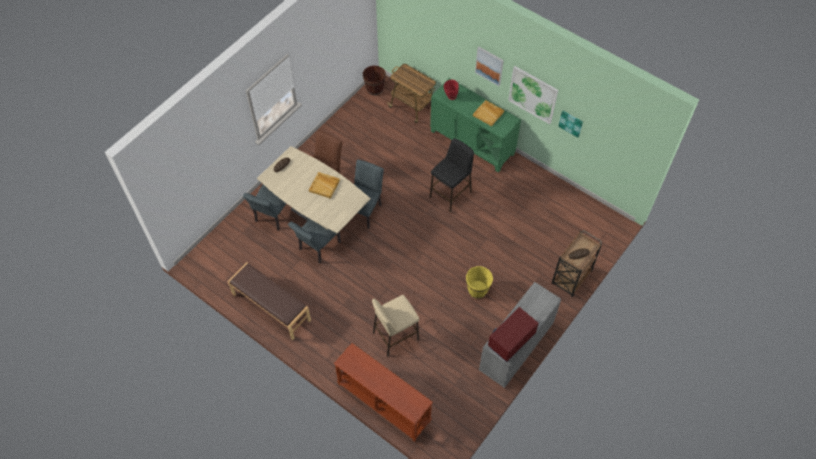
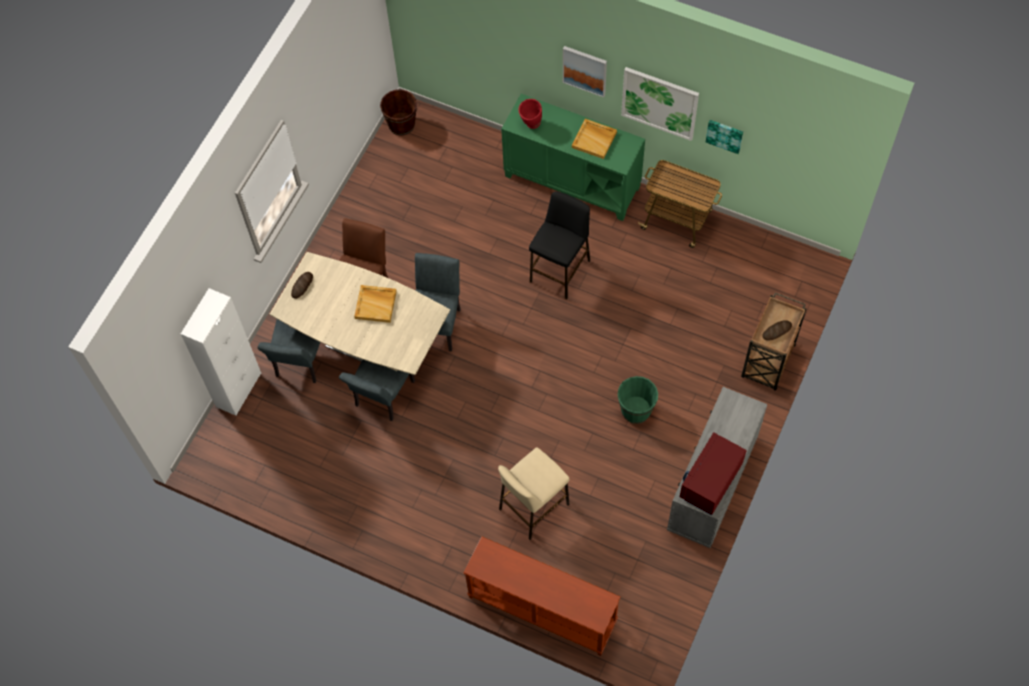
camera: 10 degrees left, 5 degrees up
brown bench [228,262,311,340] -> none
cart [387,64,436,123] -> cart moved to [638,160,722,248]
yellow bucket [466,266,493,299] -> green bucket [618,376,658,424]
none -> white cabinet [181,288,261,416]

